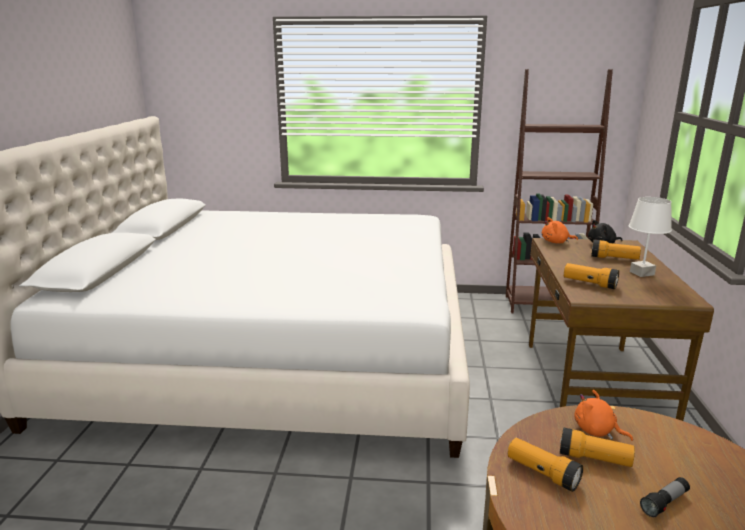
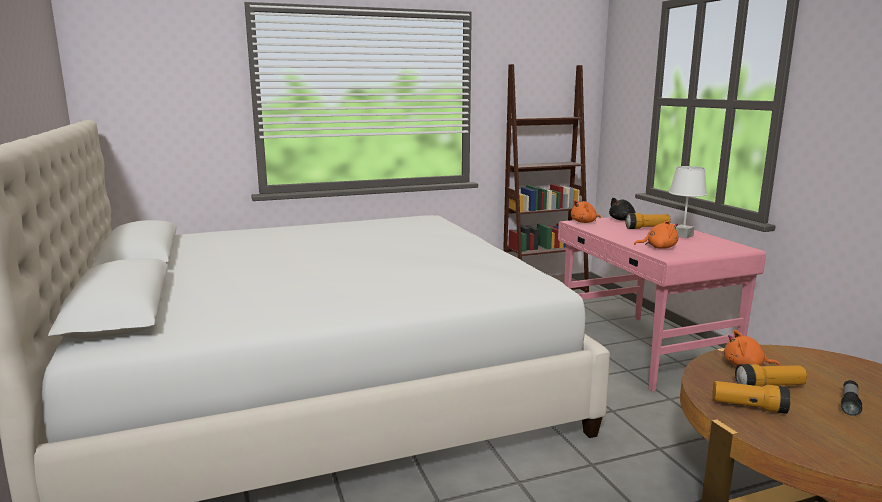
camera: 25 degrees left, 5 degrees down
brown desk [529,238,714,421] -> pink desk [558,217,766,392]
flashlight [564,263,619,289] -> orange plush toy [634,220,678,249]

